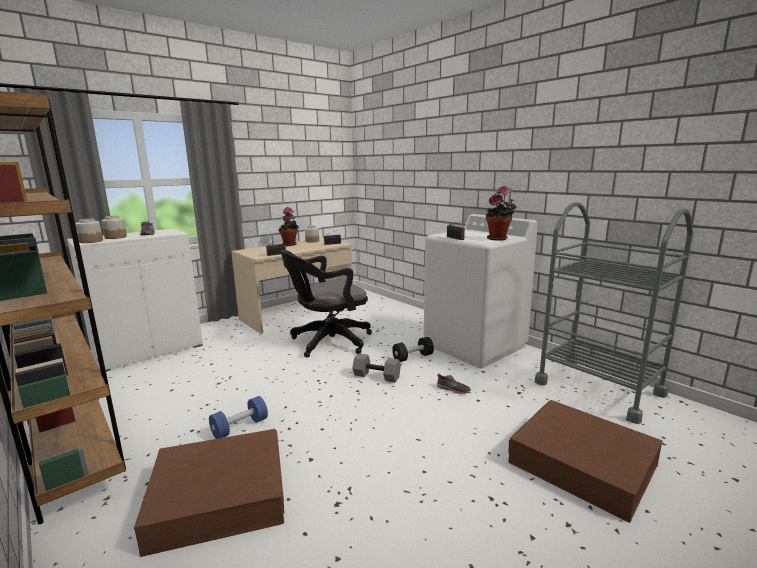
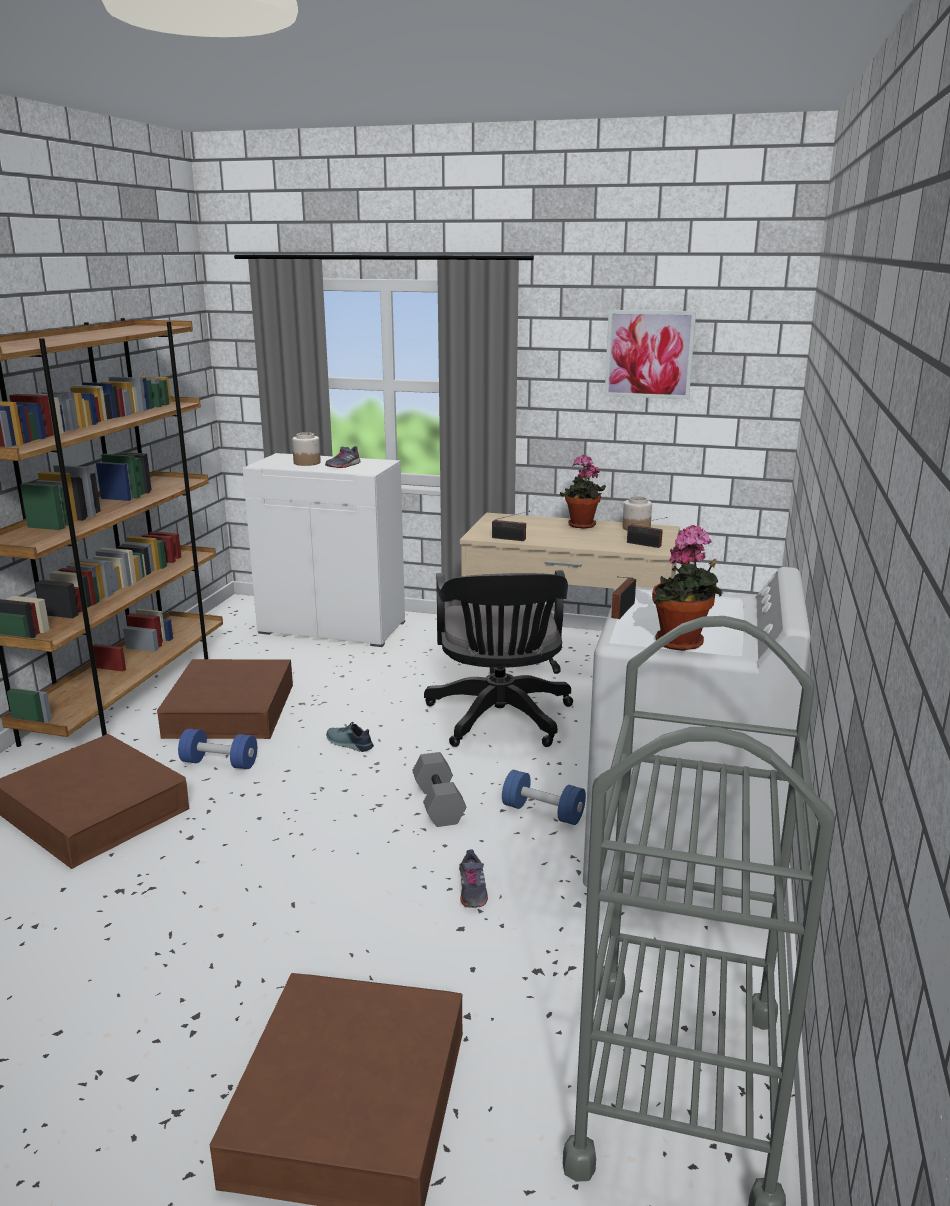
camera: 55 degrees right, 5 degrees up
jar [75,219,103,243] -> none
black office chair [281,250,372,358] -> black office chair turned 120 degrees counterclockwise [424,570,573,747]
black dumbbell [392,337,434,362] -> blue dumbbell [502,770,586,825]
none -> brown storage box [157,659,293,739]
none -> shoe [326,722,374,752]
none -> picture [604,310,696,399]

